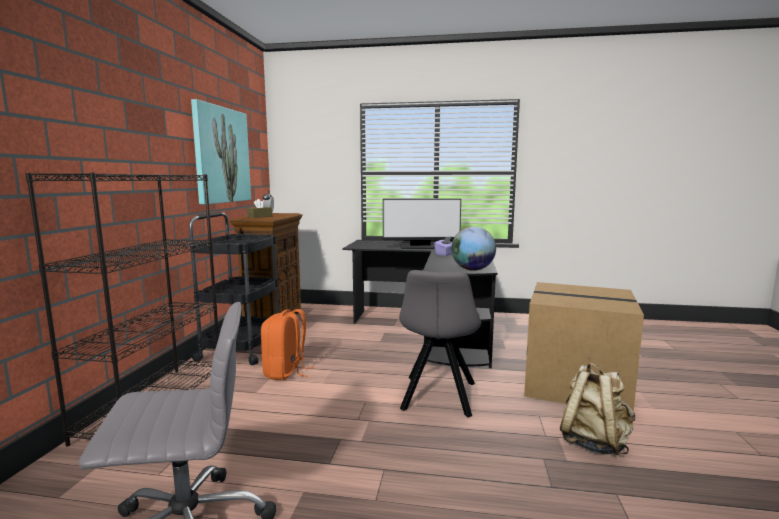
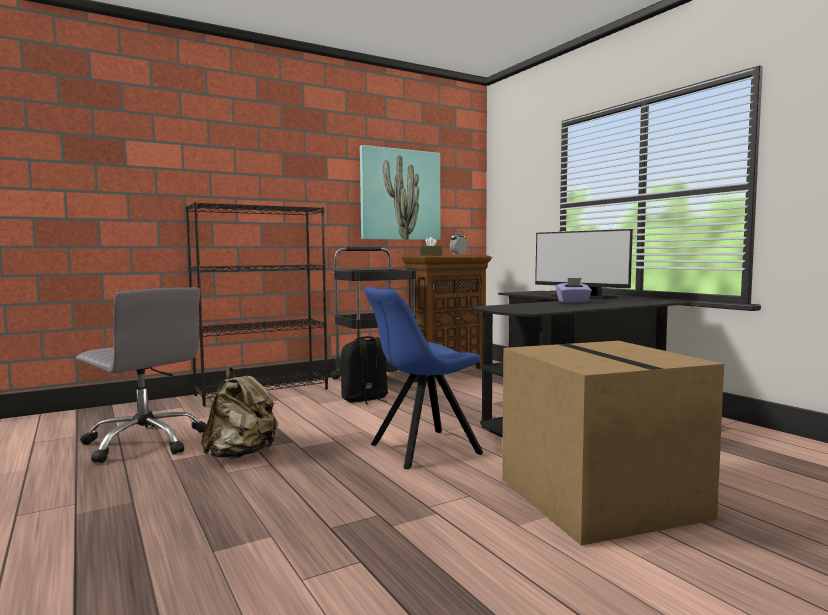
camera: 50 degrees right, 5 degrees down
orange backpack [261,309,314,380] -> black backpack [341,336,388,405]
grey chair [399,270,481,417] -> blue chair [364,287,483,469]
globe [451,227,496,271] -> none
beige backpack [560,362,635,455] -> beige backpack moved to [201,367,278,459]

